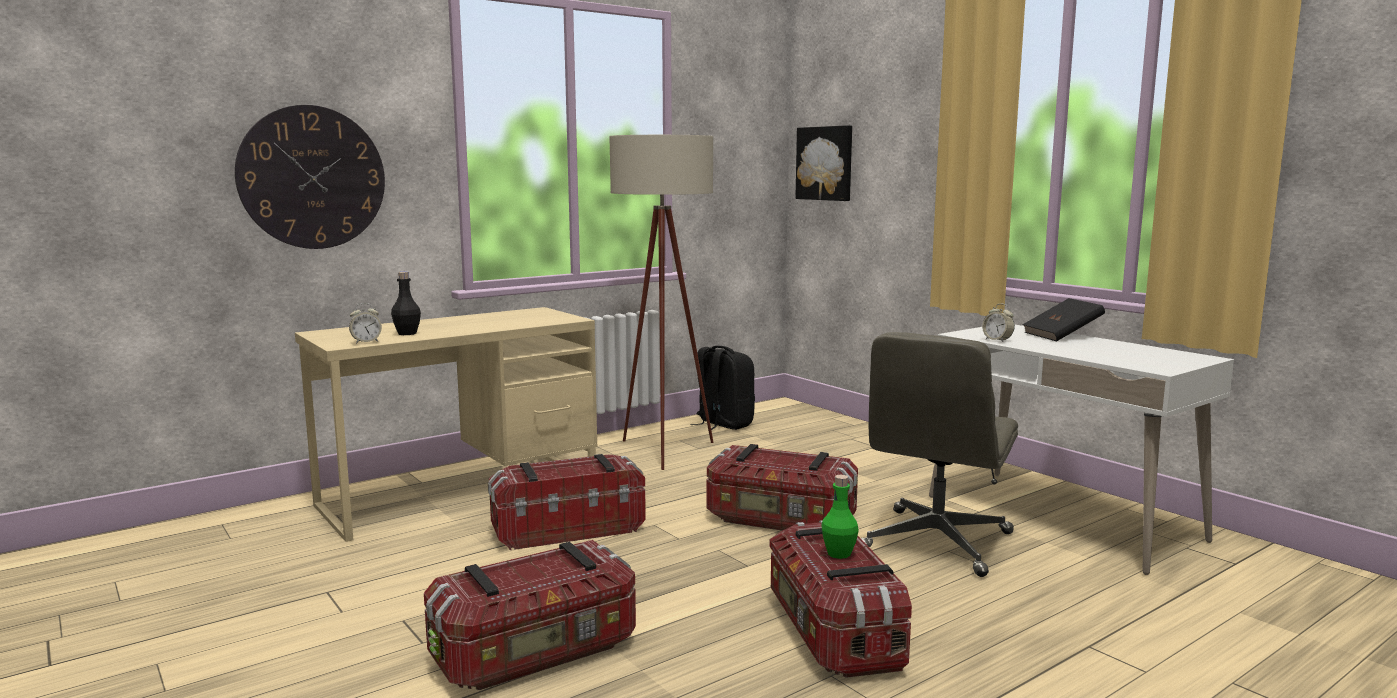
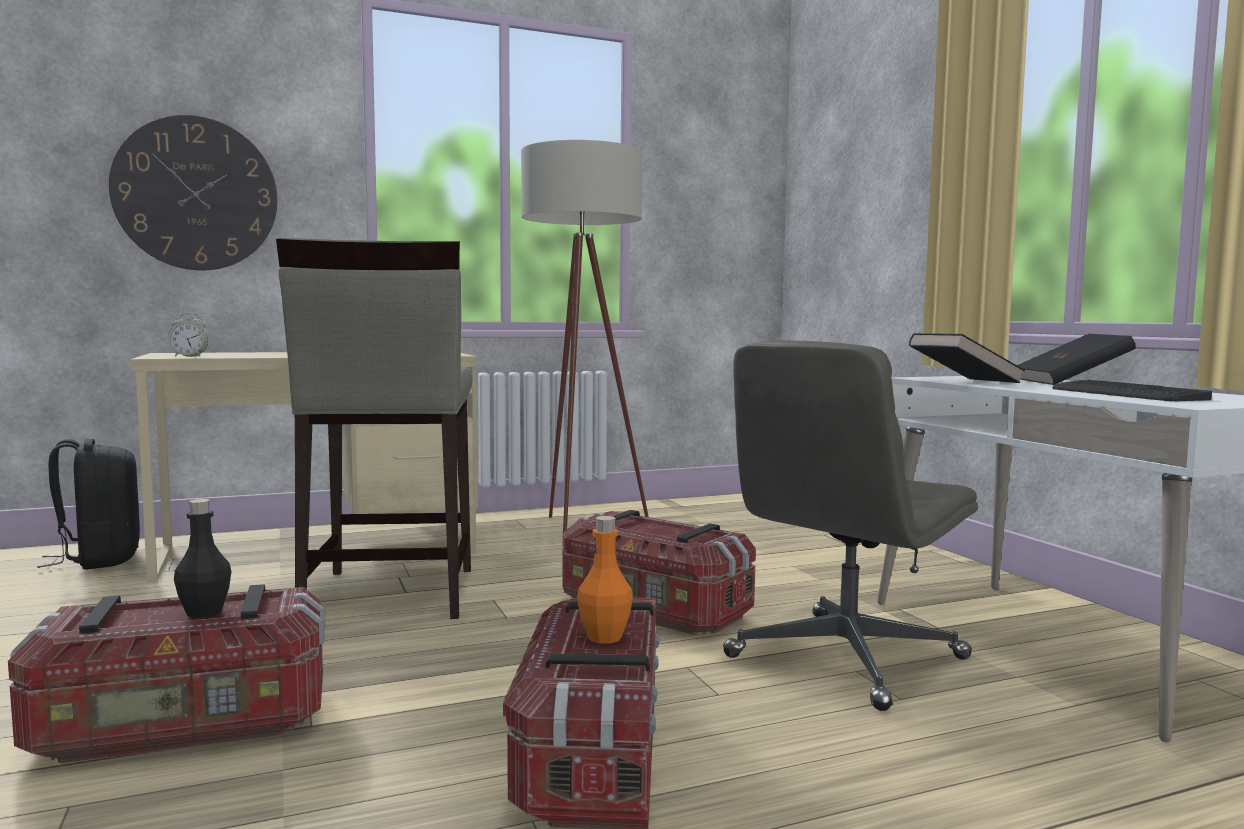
camera: 15 degrees right, 5 degrees down
black bottle [391,272,421,335] -> black bottle moved to [174,499,232,618]
storage box [488,454,646,550] -> beige stool [276,238,473,619]
black backpack [690,346,755,430] -> black backpack moved to [37,438,140,570]
picture [795,125,852,201] -> none
green bottle [821,475,859,559] -> orange bottle [577,516,633,644]
alarm clock [982,304,1015,342] -> black book [909,333,1025,383]
none -> keyboard [1052,380,1212,401]

